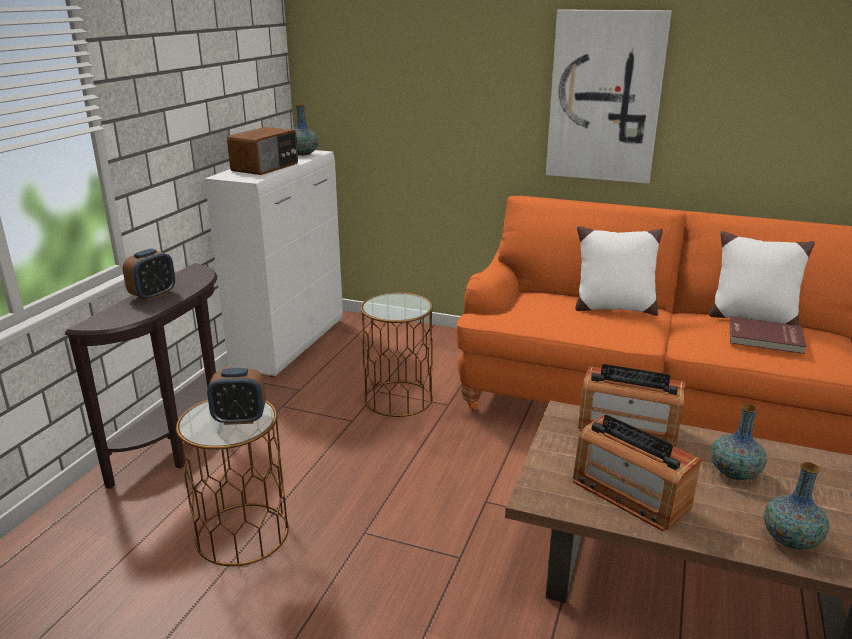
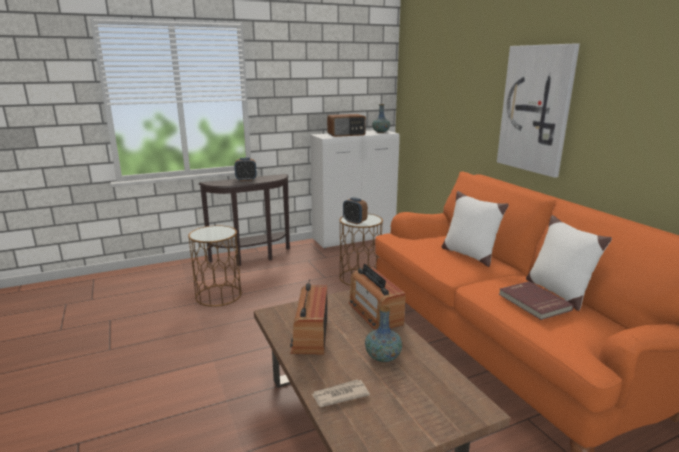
camera: 45 degrees right, 5 degrees down
alarm clock [207,368,266,425] -> alarm clock moved to [343,197,368,224]
vase [764,462,830,549] -> newspaper [312,380,370,407]

